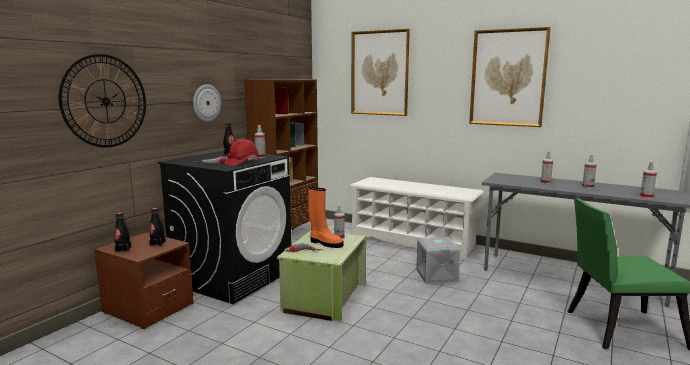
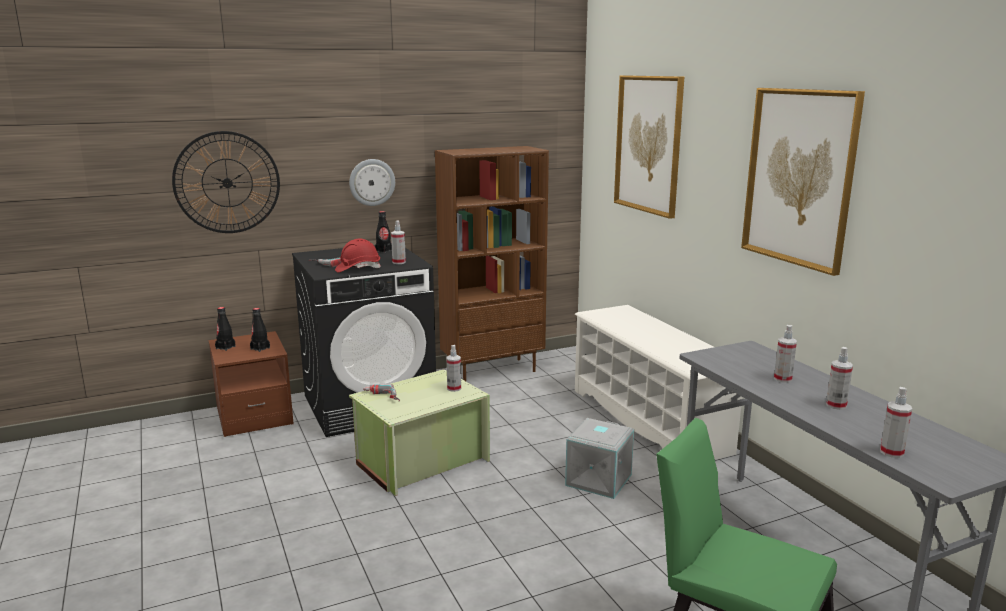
camera: 35 degrees right, 5 degrees up
orange boot [308,187,343,248] -> none

